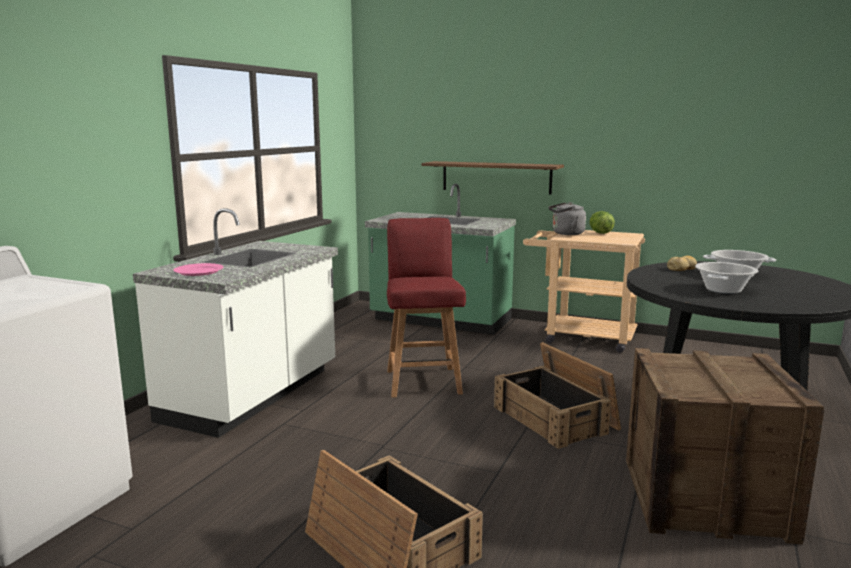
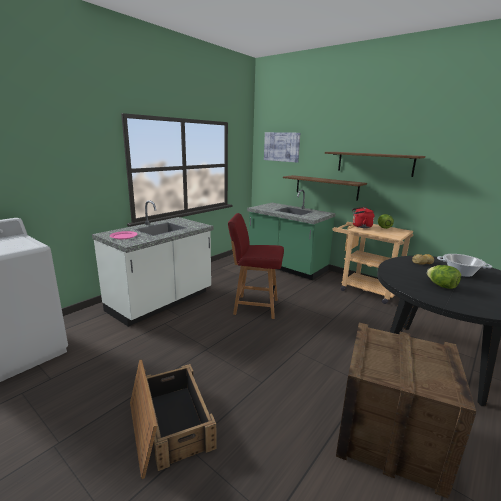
camera: 15 degrees right, 5 degrees up
red chair [387,218,466,398] -> red chair turned 90 degrees counterclockwise [228,213,284,319]
crate [494,342,621,449] -> none
grey kettle [549,202,586,235] -> red kettle [352,207,375,228]
cooking pot [695,262,758,294] -> lettuce [427,265,461,289]
none -> picture [264,132,300,163]
none -> shelf [325,152,425,177]

